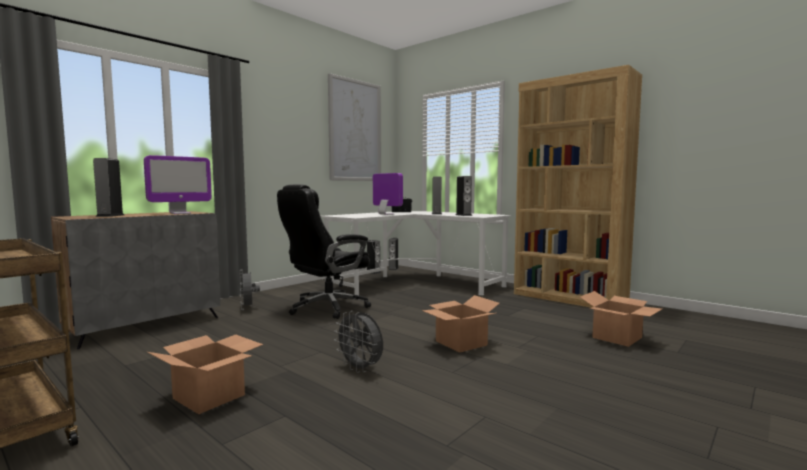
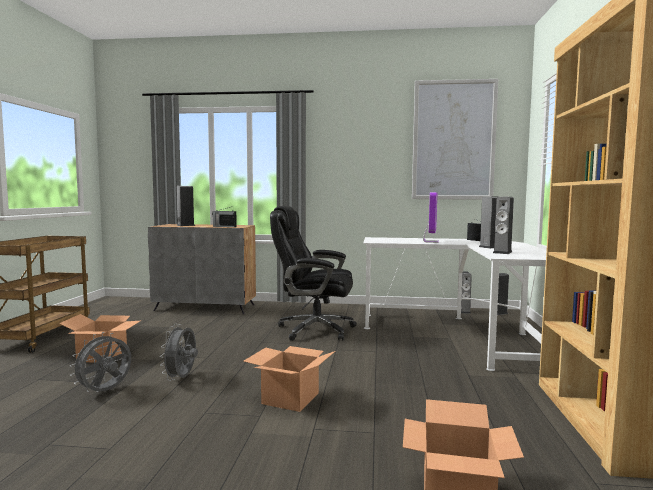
camera: 55 degrees right, 0 degrees up
monitor [144,155,212,214] -> radio [212,207,237,227]
grey fan [240,269,260,310] -> grey fan moved to [70,332,131,392]

